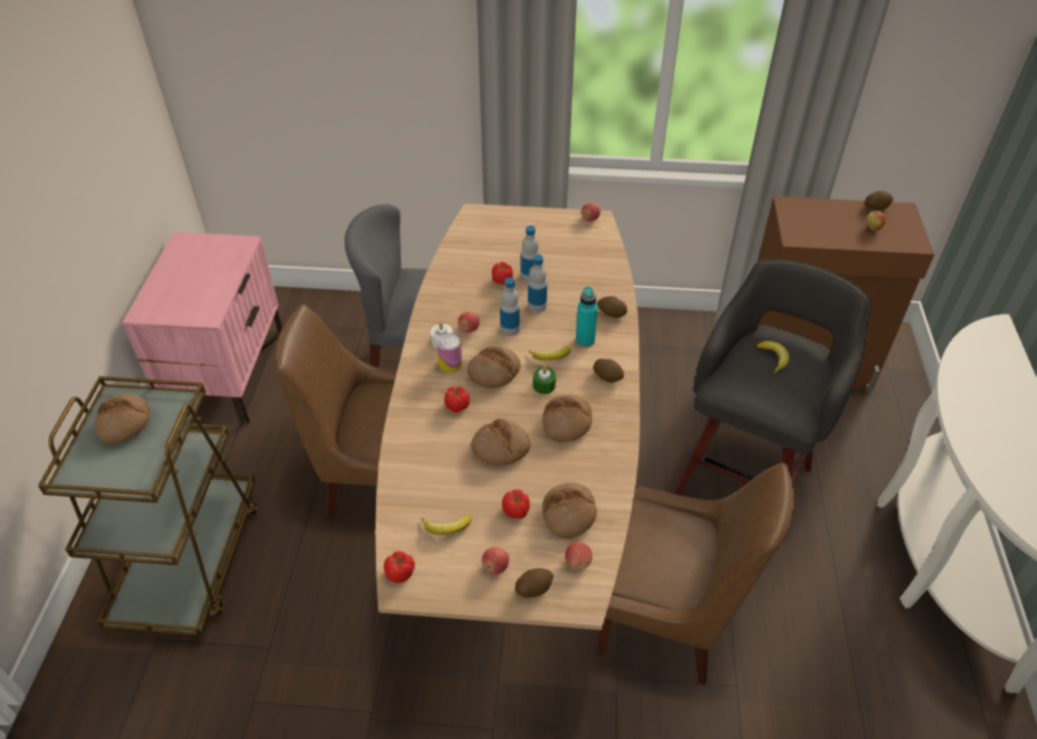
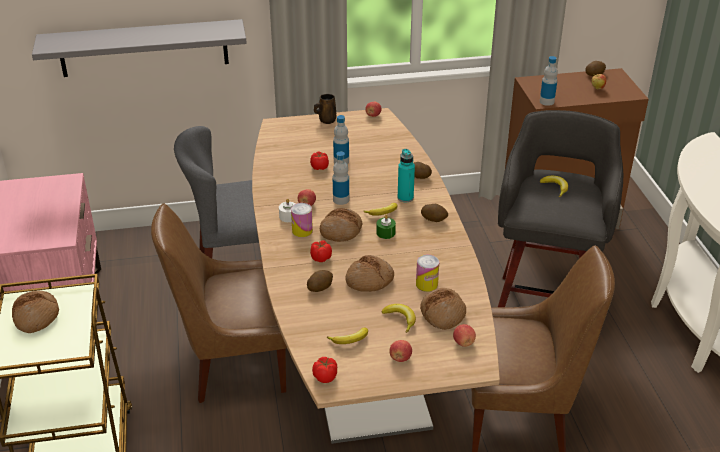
camera: 15 degrees left, 10 degrees down
tomato [502,489,530,519] -> banana [381,304,416,333]
potato [515,568,553,598] -> potato moved to [307,270,333,292]
bottle [528,255,547,313] -> bottle moved to [540,56,558,106]
bread [542,395,592,442] -> none
none -> grey shelf [32,19,247,77]
none -> brown mug [314,94,336,124]
none -> can [416,255,439,292]

